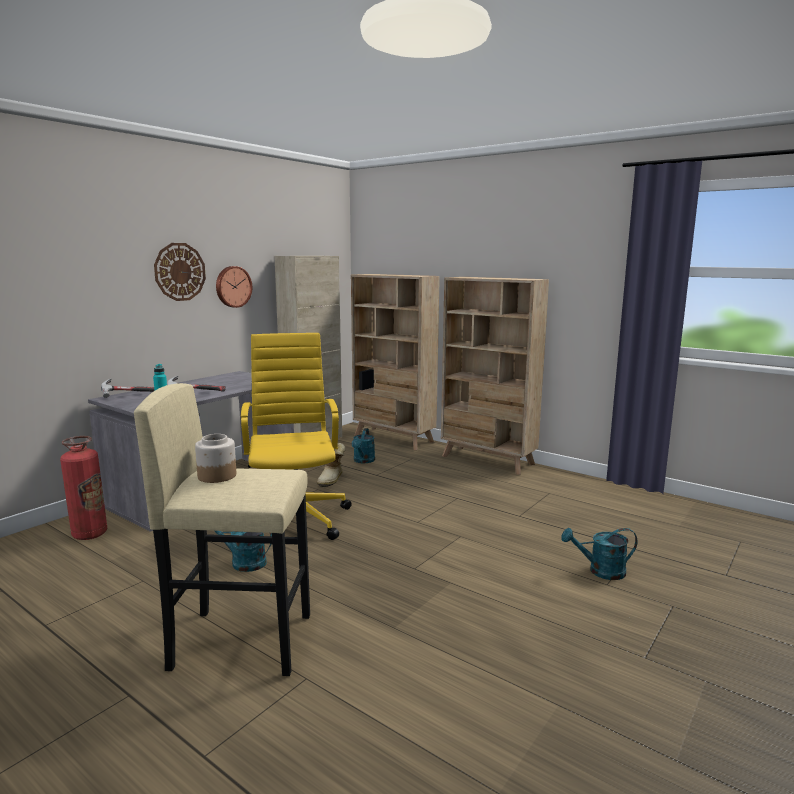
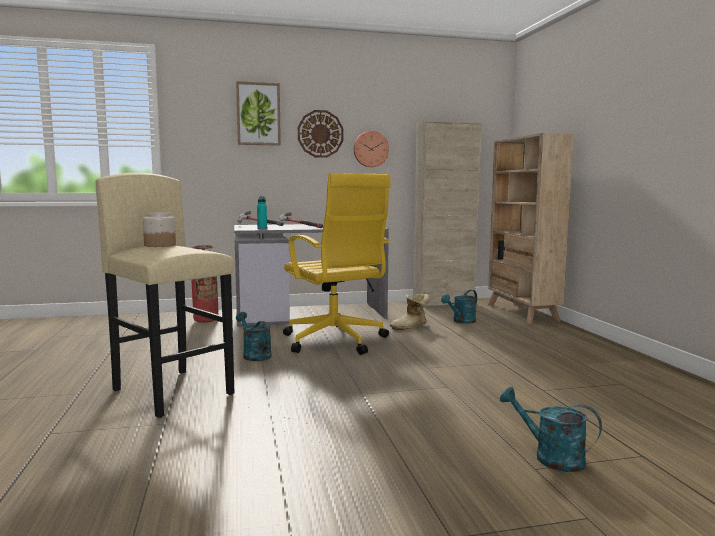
camera: 40 degrees right, 5 degrees down
yellow office chair [241,333,352,540] -> yellow office chair turned 120 degrees clockwise [283,173,391,355]
beige bookcase [441,277,549,475] -> none
none -> picture [236,81,281,146]

